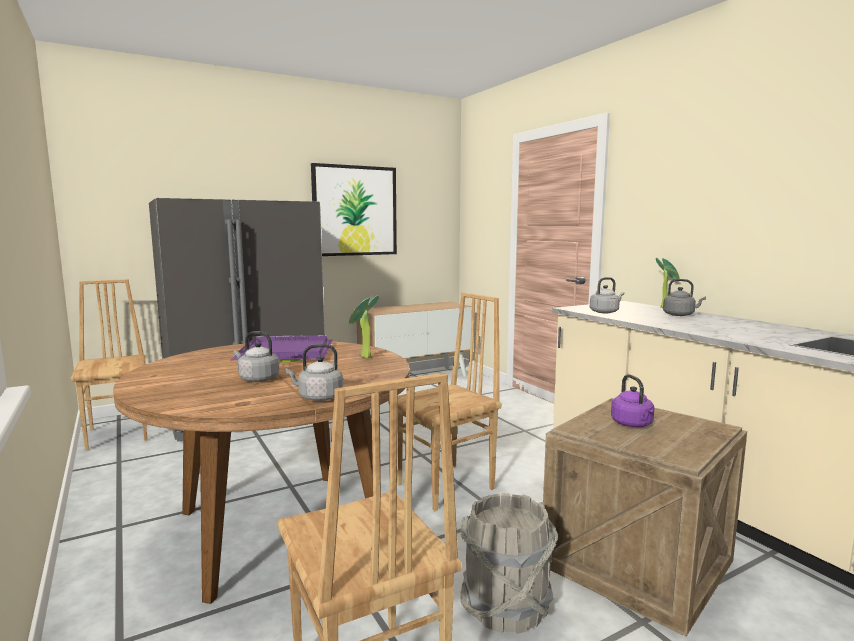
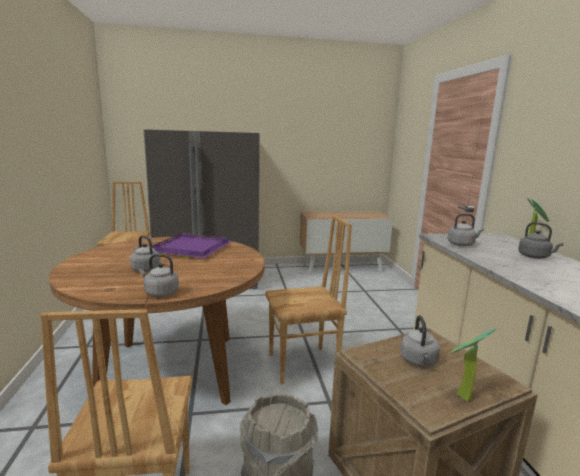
camera: 20 degrees right, 5 degrees up
picture [311,163,397,256] -> none
potted plant [349,296,379,358] -> potted plant moved to [448,328,497,402]
purple kettle [611,374,654,427] -> grey kettle [400,315,440,367]

